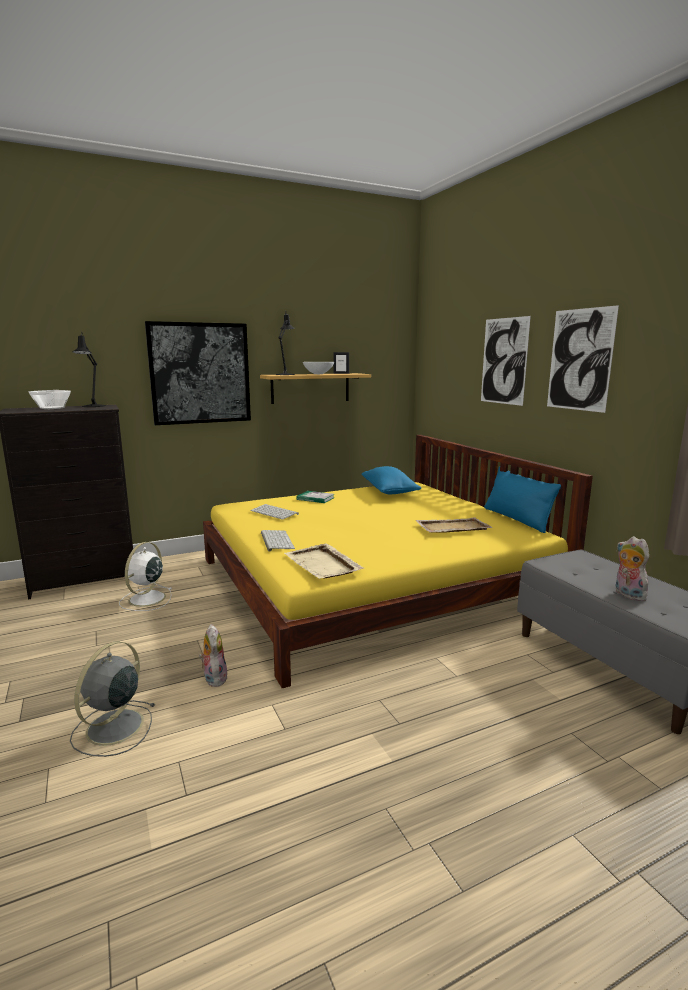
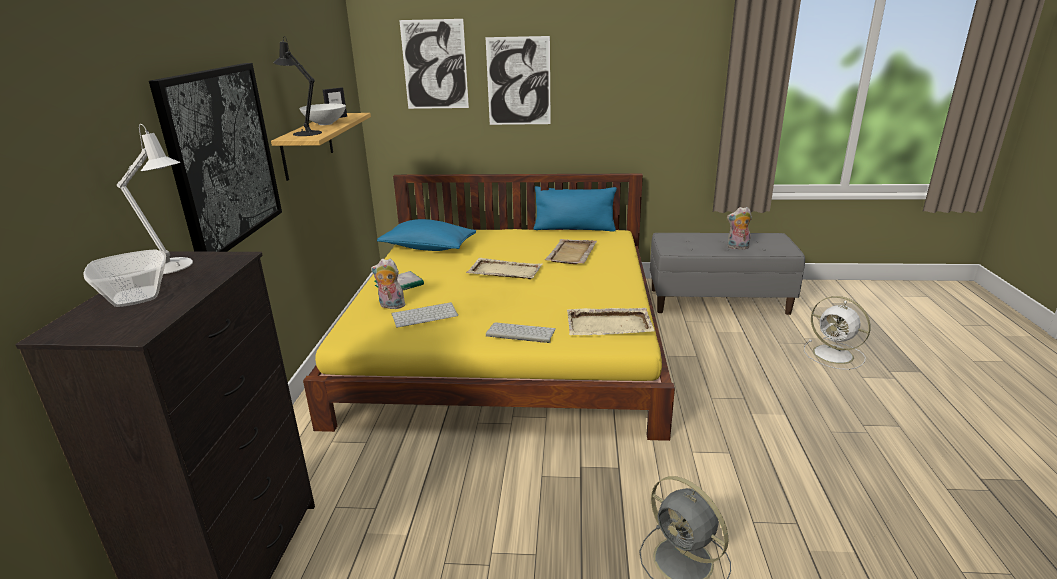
camera: 60 degrees left, 10 degrees up
black table lamp [73,332,106,407] -> white table lamp [117,124,193,274]
white fan [119,542,172,611] -> white fan moved to [804,296,871,370]
plush toy [199,624,227,687] -> plush toy moved to [371,259,405,309]
picture [547,305,619,413] -> picture moved to [399,19,469,109]
none -> beige tray [466,258,542,279]

